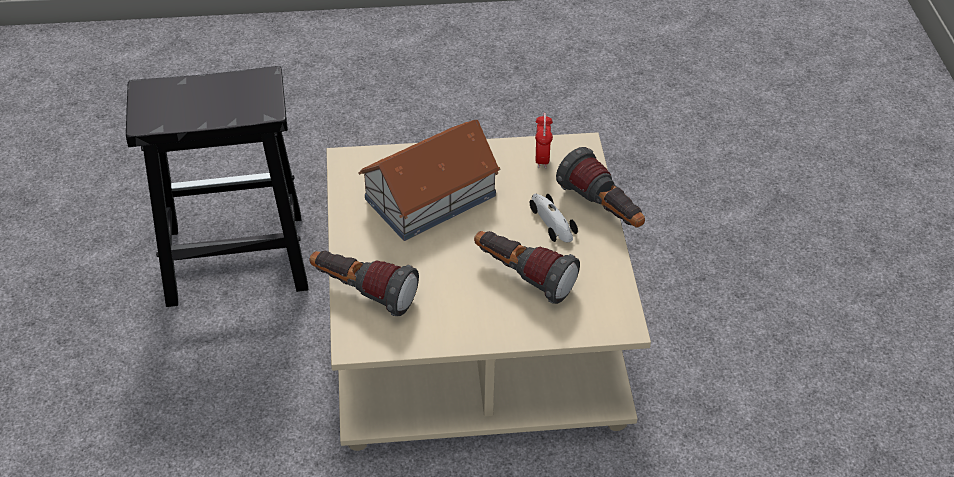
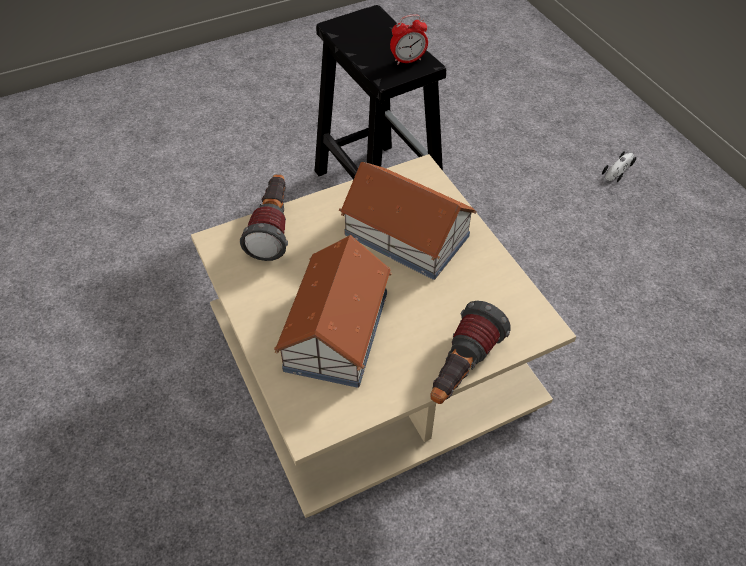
camera: 70 degrees right, 5 degrees up
flashlight [474,231,580,304] -> toy house [274,235,392,388]
toy car [530,193,578,243] -> toy car moved to [602,151,636,182]
alarm clock [535,113,553,169] -> alarm clock moved to [390,14,428,65]

